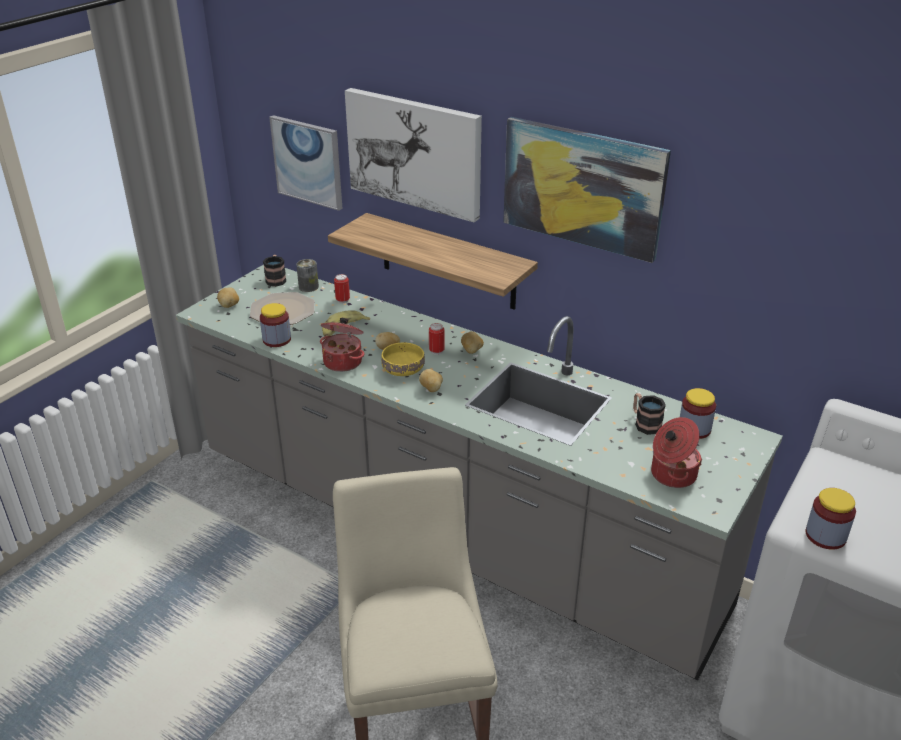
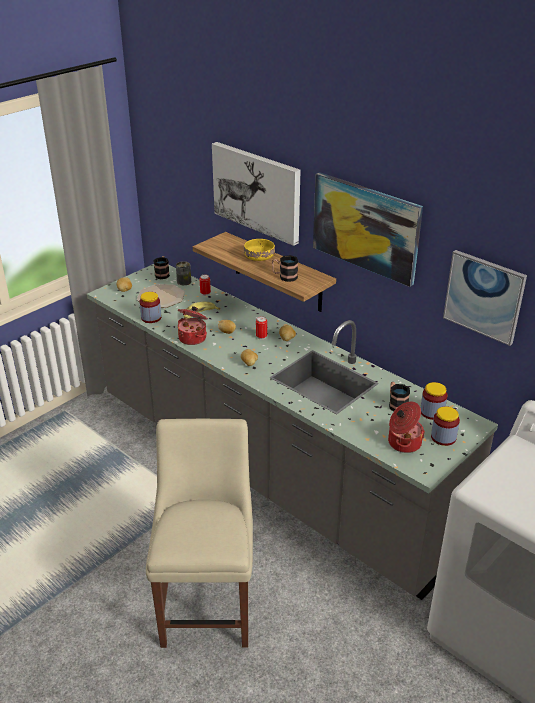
camera: 10 degrees right, 0 degrees up
picture [269,115,342,211] -> picture moved to [443,250,527,346]
yellow bowl [381,342,425,376] -> yellow bowl moved to [244,239,275,261]
jar [805,488,856,550] -> jar moved to [431,406,460,446]
none -> mug [272,255,298,282]

